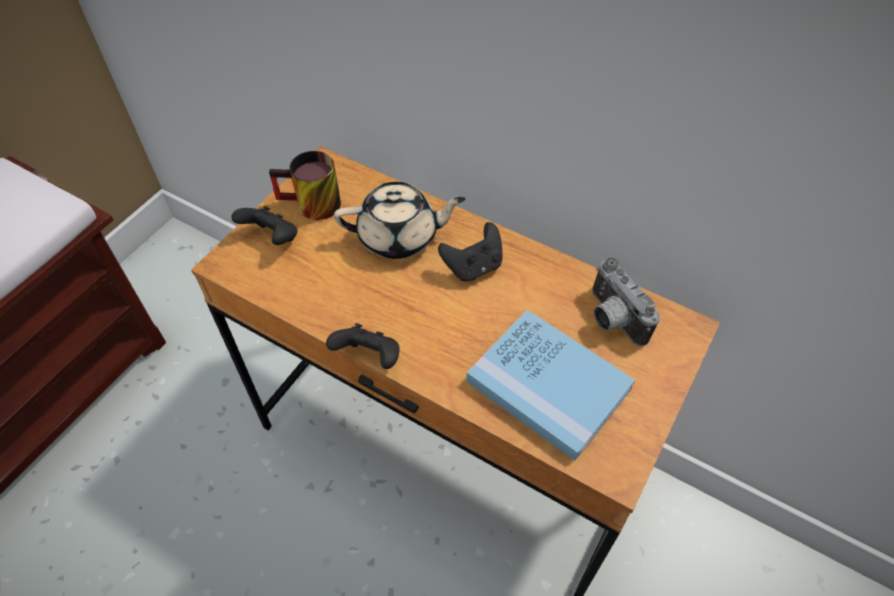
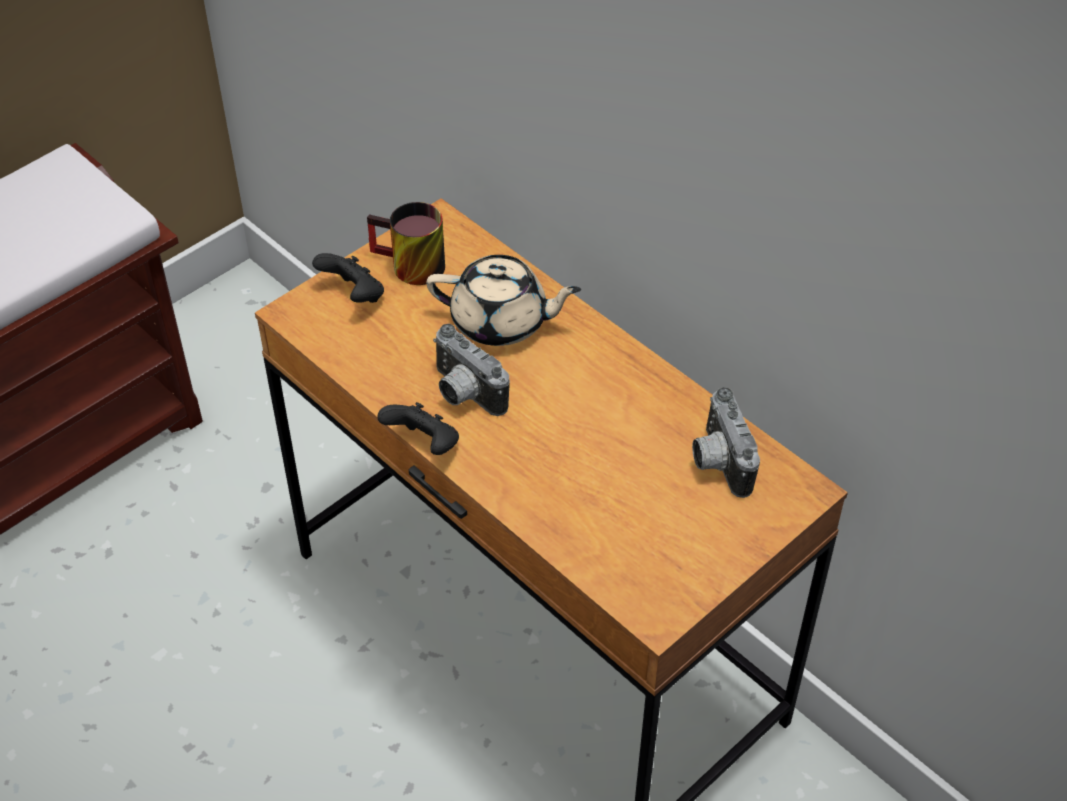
camera: 15 degrees right, 5 degrees down
black game controller [438,222,503,281] -> none
blue book [466,310,635,461] -> none
none -> camera [433,324,510,416]

